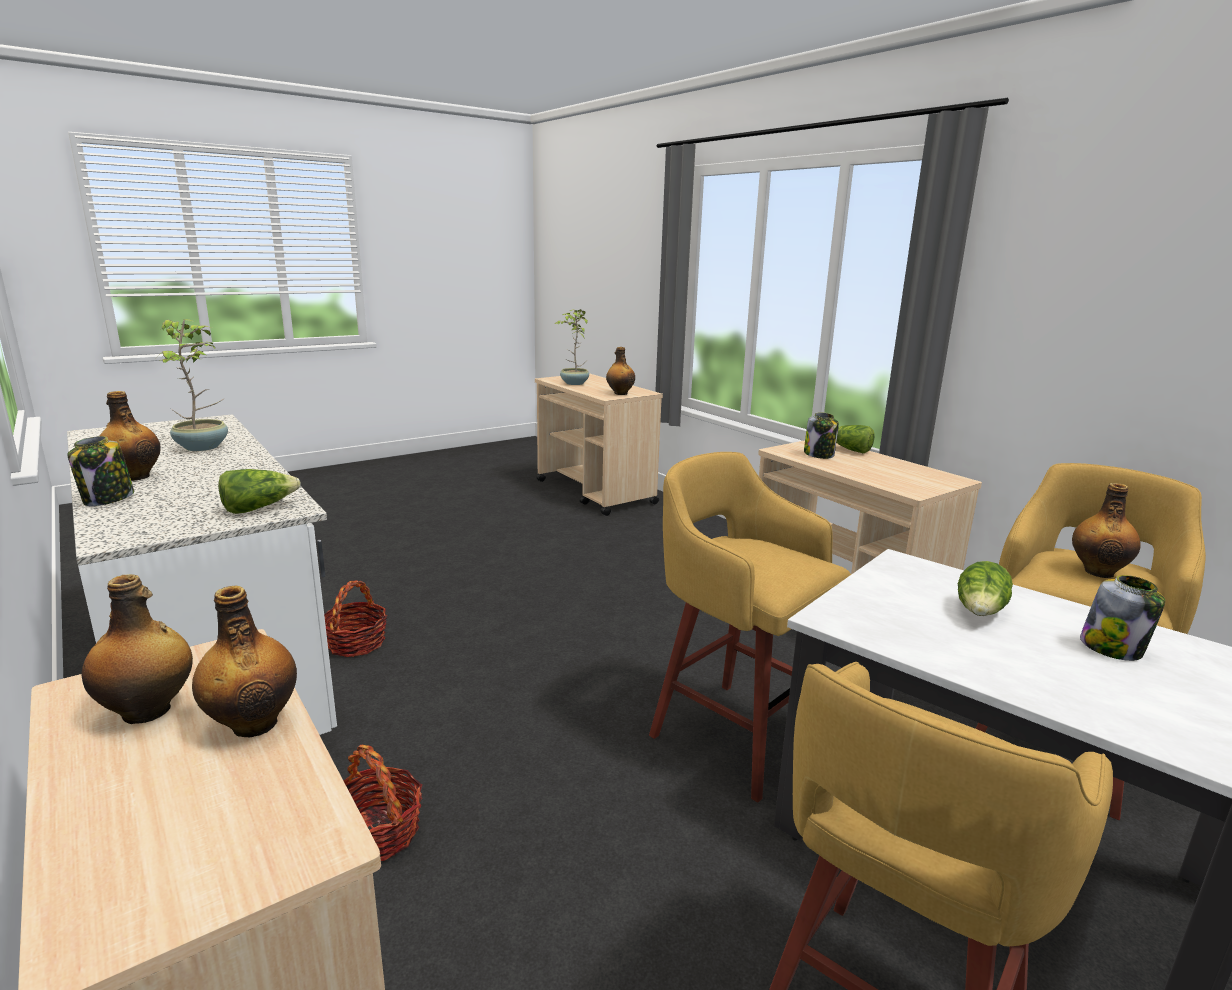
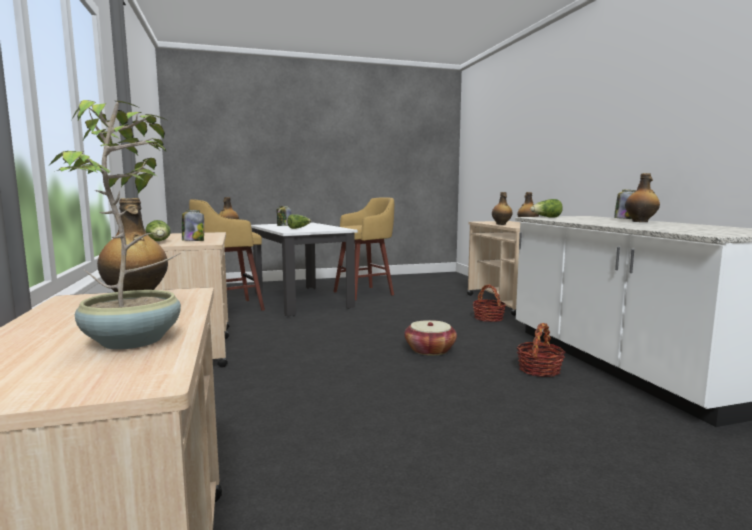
camera: 160 degrees left, 10 degrees down
potted plant [157,319,228,451] -> none
yellow stool [649,452,851,803] -> none
none -> basket [404,320,457,356]

